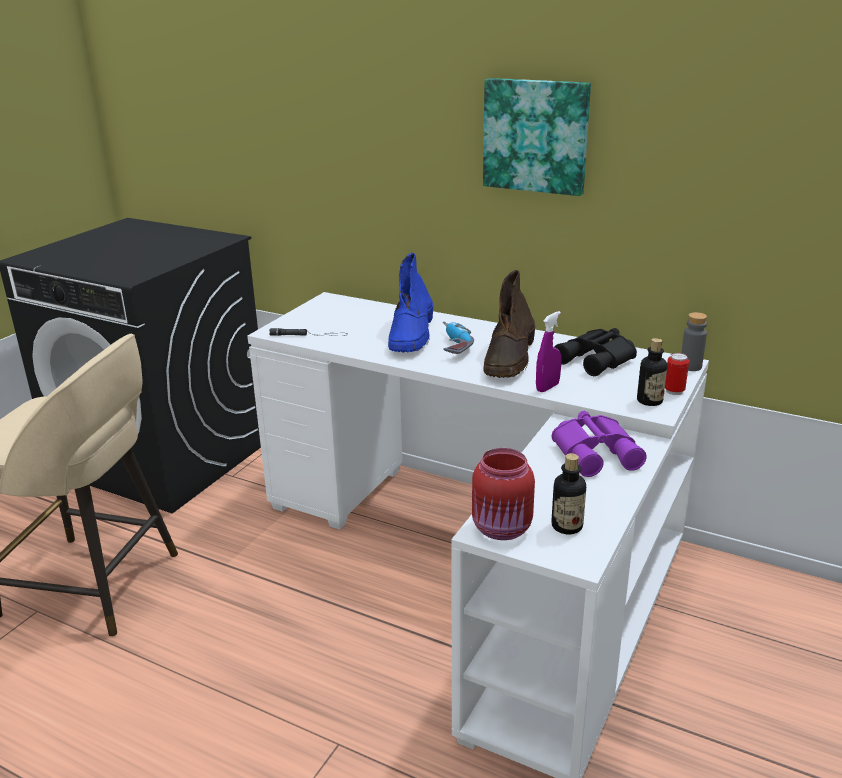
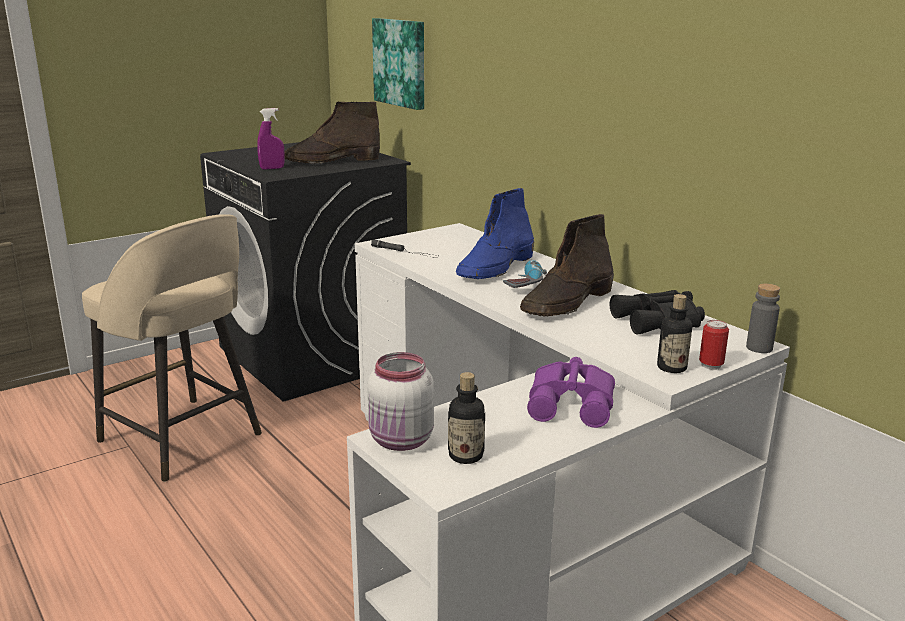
camera: 25 degrees right, 5 degrees down
red jar [472,448,535,540] -> white jar [367,352,434,451]
picture [483,78,591,196] -> picture moved to [372,18,424,110]
purple spray bottle [536,311,562,392] -> purple spray bottle moved to [257,108,284,170]
none -> brown boot [284,102,380,164]

